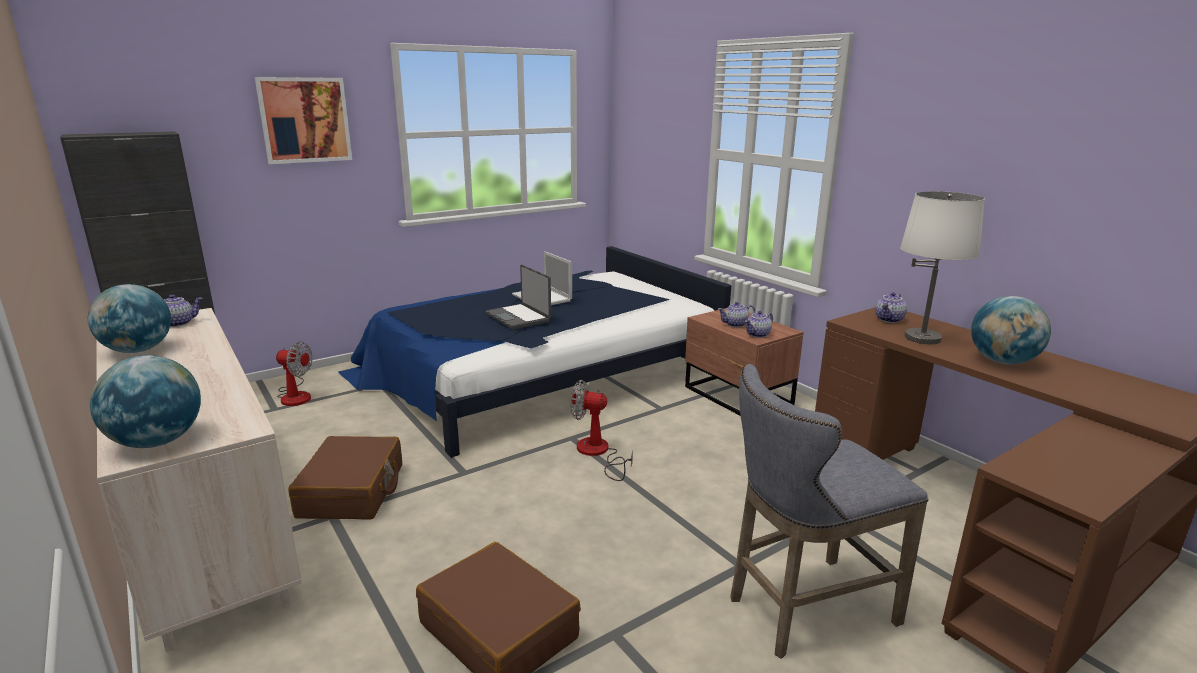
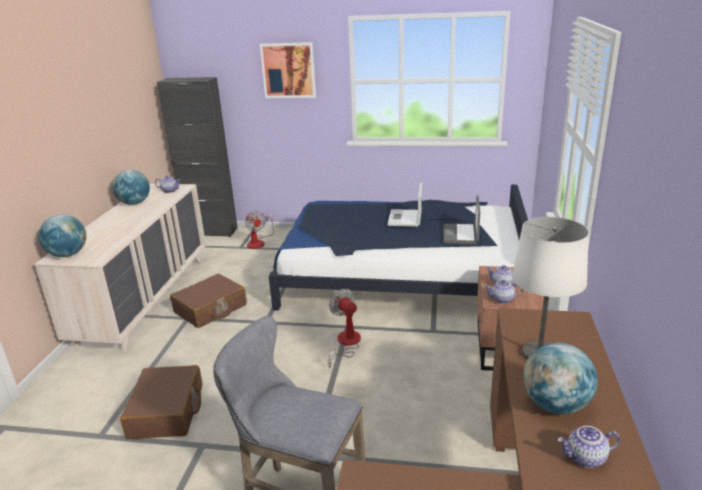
camera: 45 degrees right, 5 degrees up
laptop [486,265,551,330] -> laptop moved to [443,195,480,244]
teapot [875,292,907,323] -> teapot moved to [558,426,620,468]

